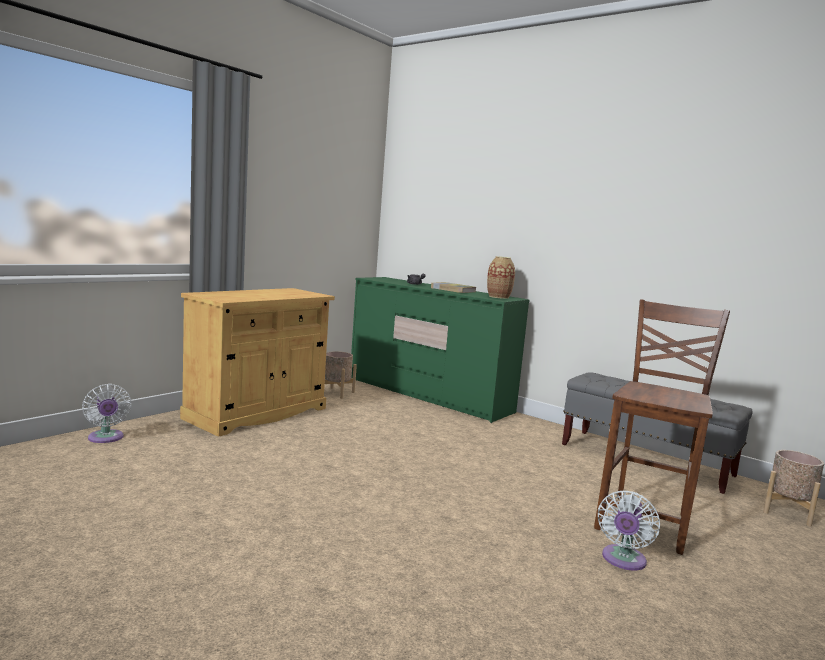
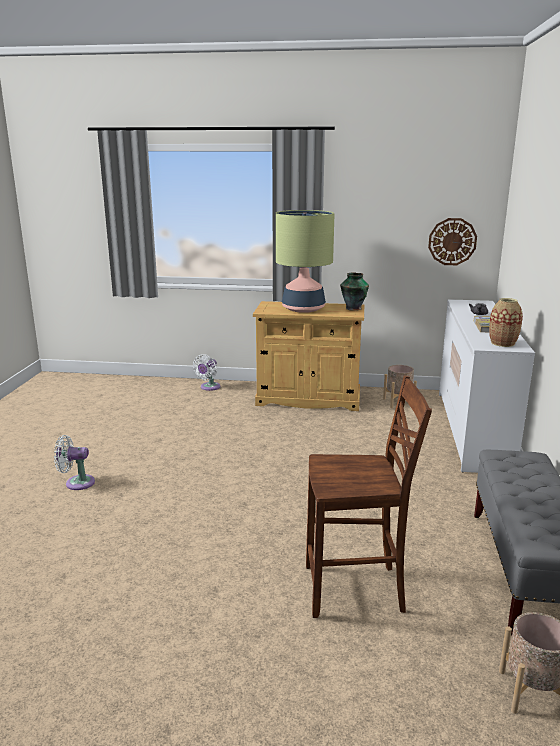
camera: 60 degrees right, 10 degrees up
green dresser [351,277,529,423] -> white dresser [439,299,535,473]
white fan [598,490,660,571] -> white fan moved to [54,435,95,490]
none -> table lamp [276,210,335,313]
none -> vase [340,272,369,311]
none -> wall clock [428,218,477,265]

